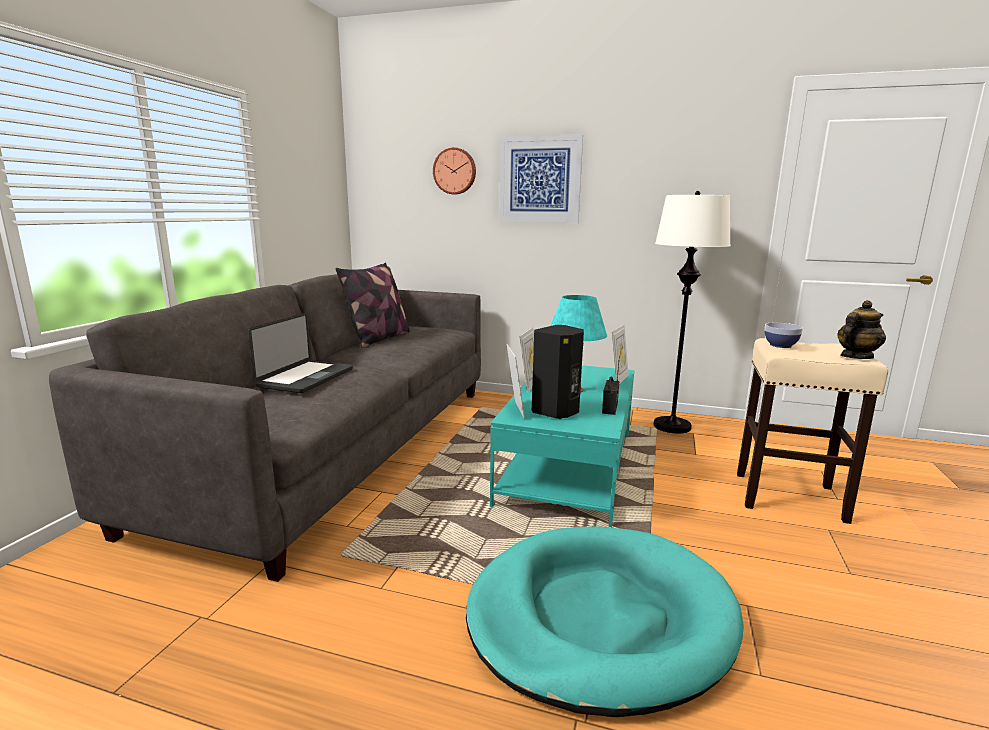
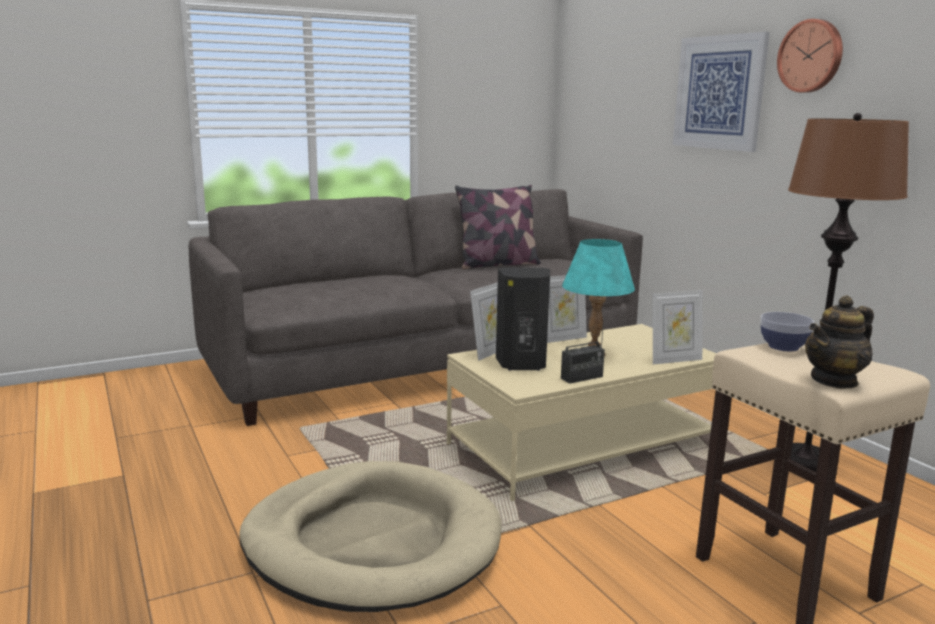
camera: 45 degrees right, 0 degrees up
laptop [248,313,353,393] -> none
wall clock [433,147,476,195] -> wall clock moved to [777,19,843,93]
turquoise dog bed [466,526,744,717] -> beige dog bed [239,461,502,612]
turquoise coffee table [490,365,635,527] -> beige coffee table [447,324,717,501]
white floor lamp [653,191,731,434] -> brown floor lamp [788,113,909,472]
teapot [837,300,886,359] -> teapot turned 135 degrees clockwise [805,295,874,389]

